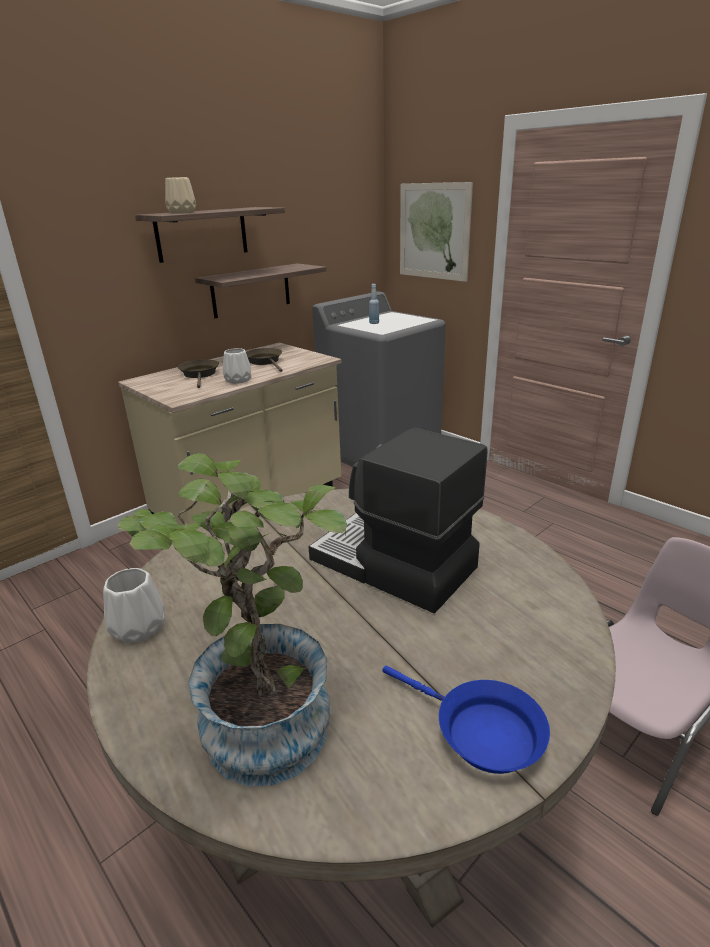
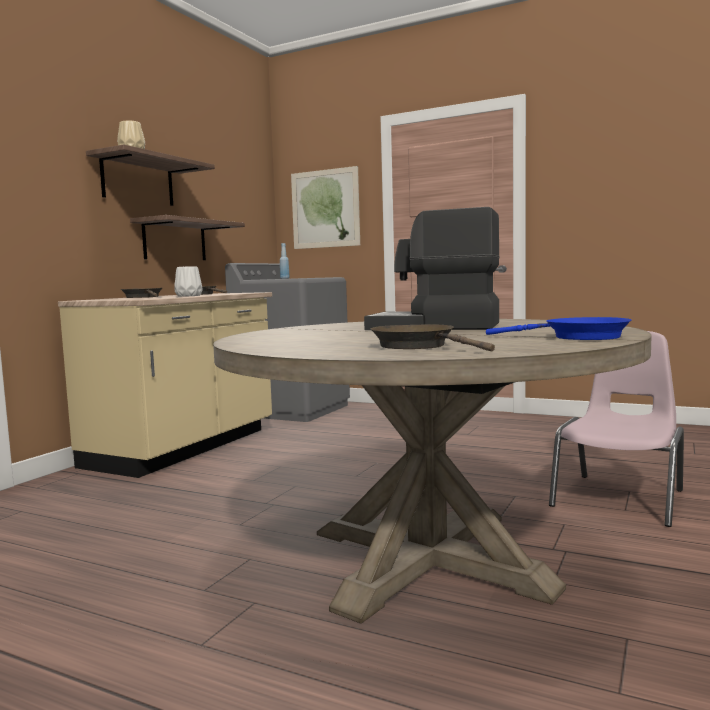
camera: 20 degrees left, 20 degrees down
white vase [103,568,165,643] -> none
potted plant [117,453,347,786] -> brown frying pan [371,325,495,351]

